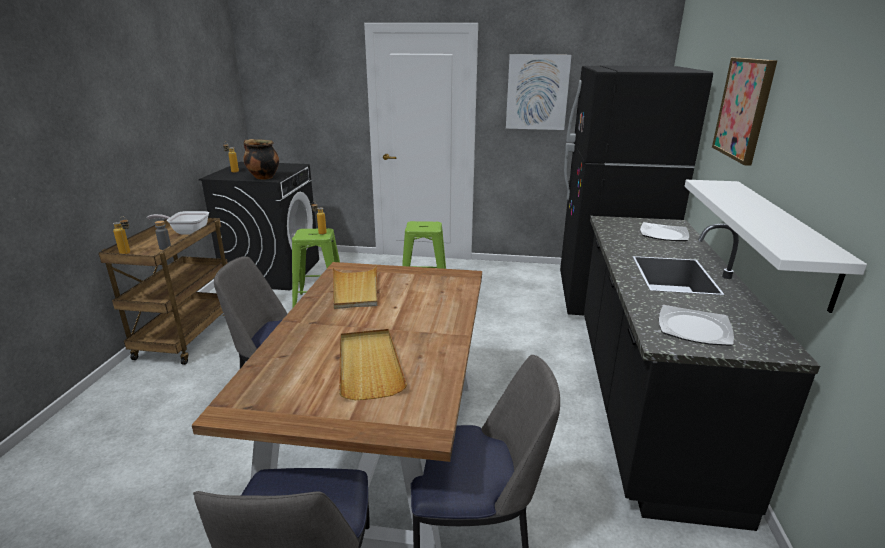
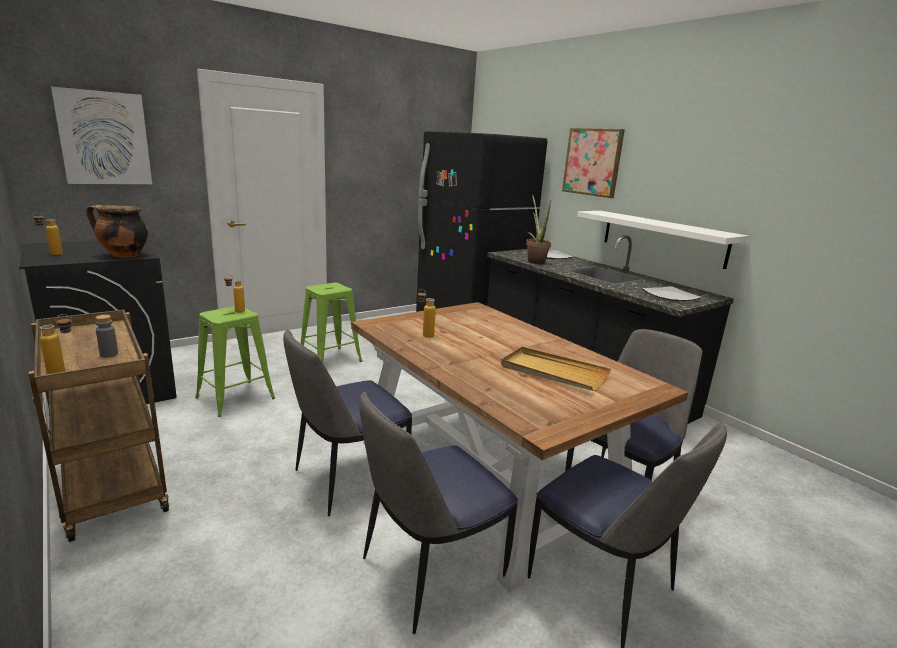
camera: 45 degrees left, 5 degrees down
frying pan [147,211,209,235] -> none
beige tray [333,265,377,309] -> bottle [418,289,436,338]
picture [506,54,572,130] -> picture moved to [51,87,152,184]
none -> chair [359,391,518,634]
none -> potted plant [526,194,551,264]

